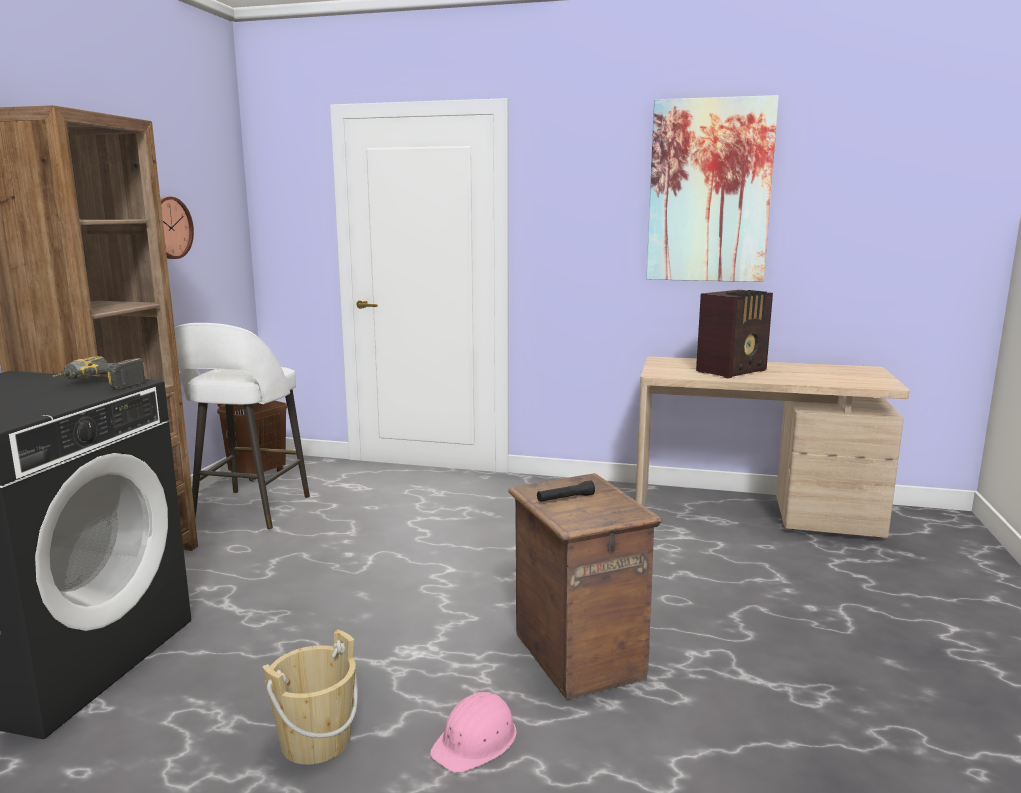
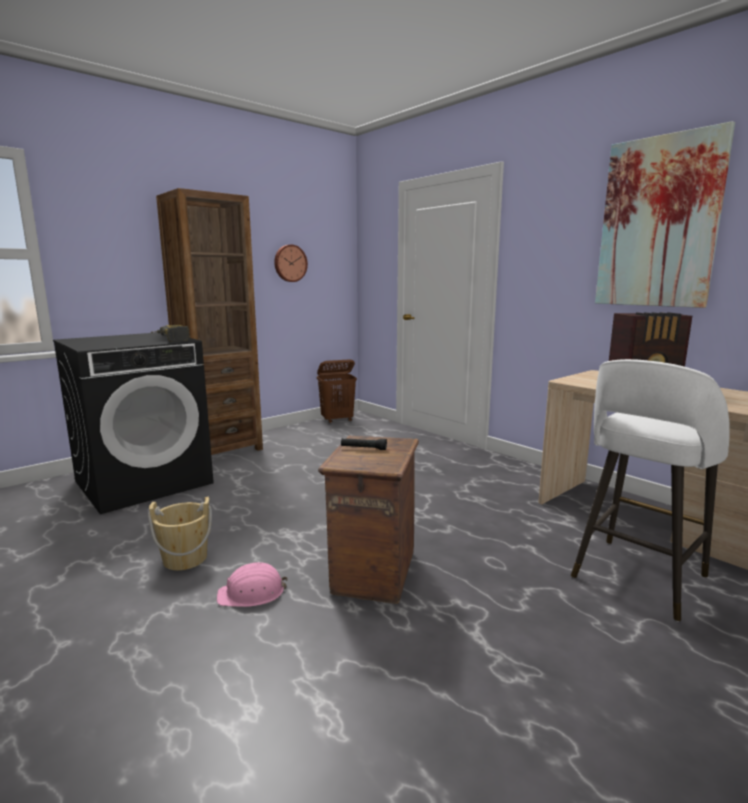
camera: 35 degrees right, 0 degrees up
white stool [175,323,310,530] -> white stool moved to [571,359,730,622]

